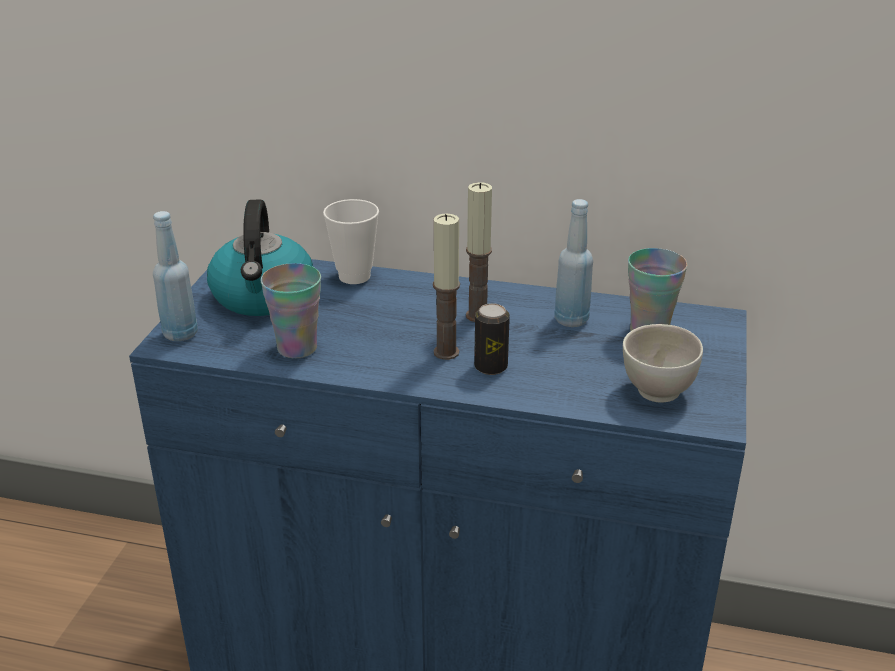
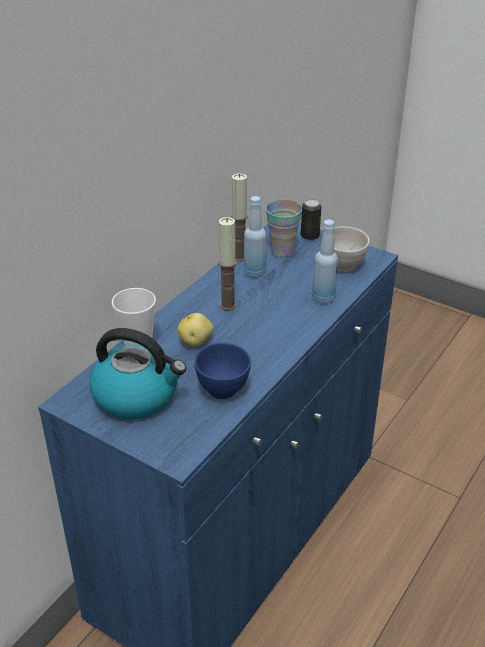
camera: 70 degrees left, 5 degrees up
blue bottle [153,211,198,341] -> blue bottle moved to [312,219,338,304]
cup [261,263,321,359] -> blue bowl [194,343,251,399]
candle [433,214,460,360] -> candle moved to [231,173,248,262]
can [474,303,510,375] -> can moved to [301,199,322,240]
none -> potato [177,313,214,347]

